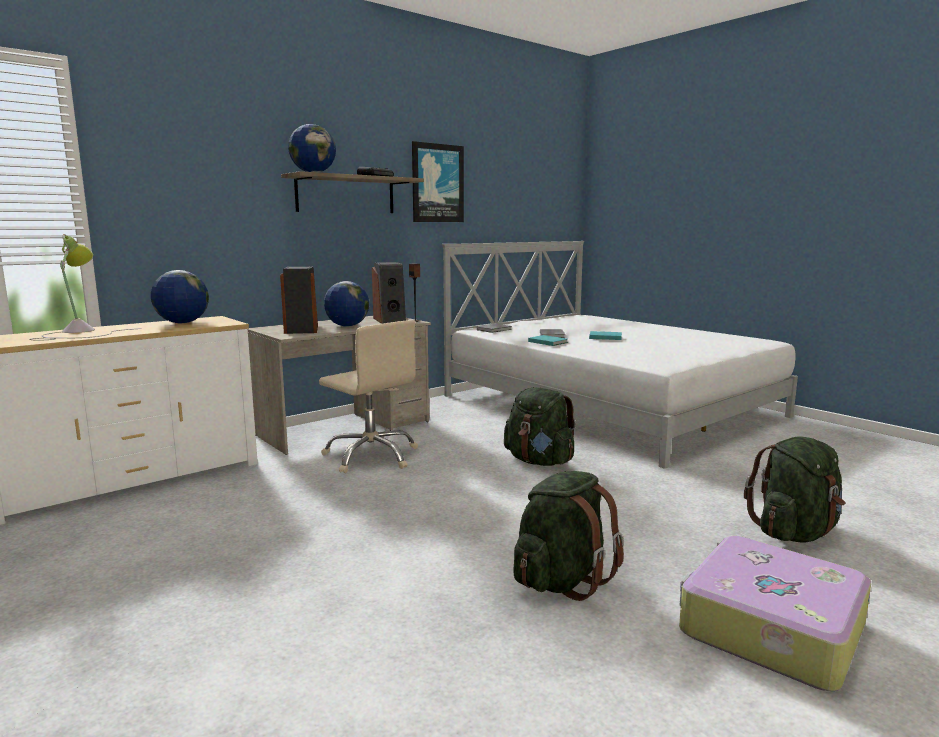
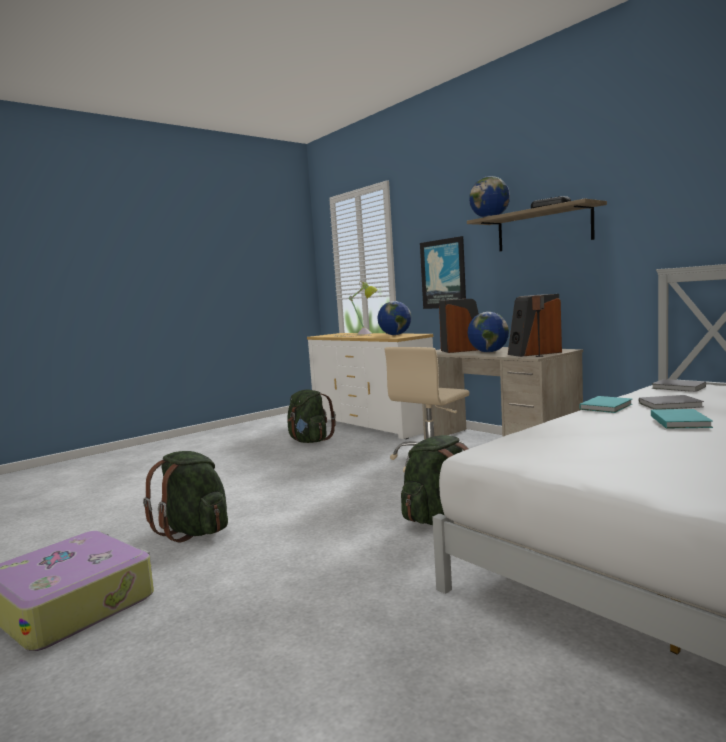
camera: 90 degrees right, 5 degrees down
picture [412,141,464,222] -> picture moved to [420,236,466,309]
green backpack [744,436,845,543] -> green backpack moved to [287,389,336,443]

